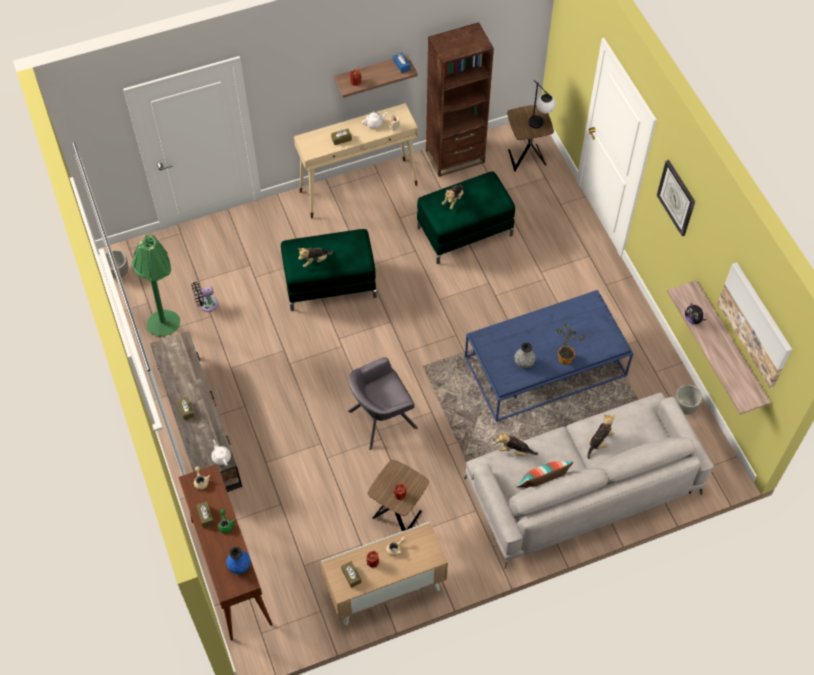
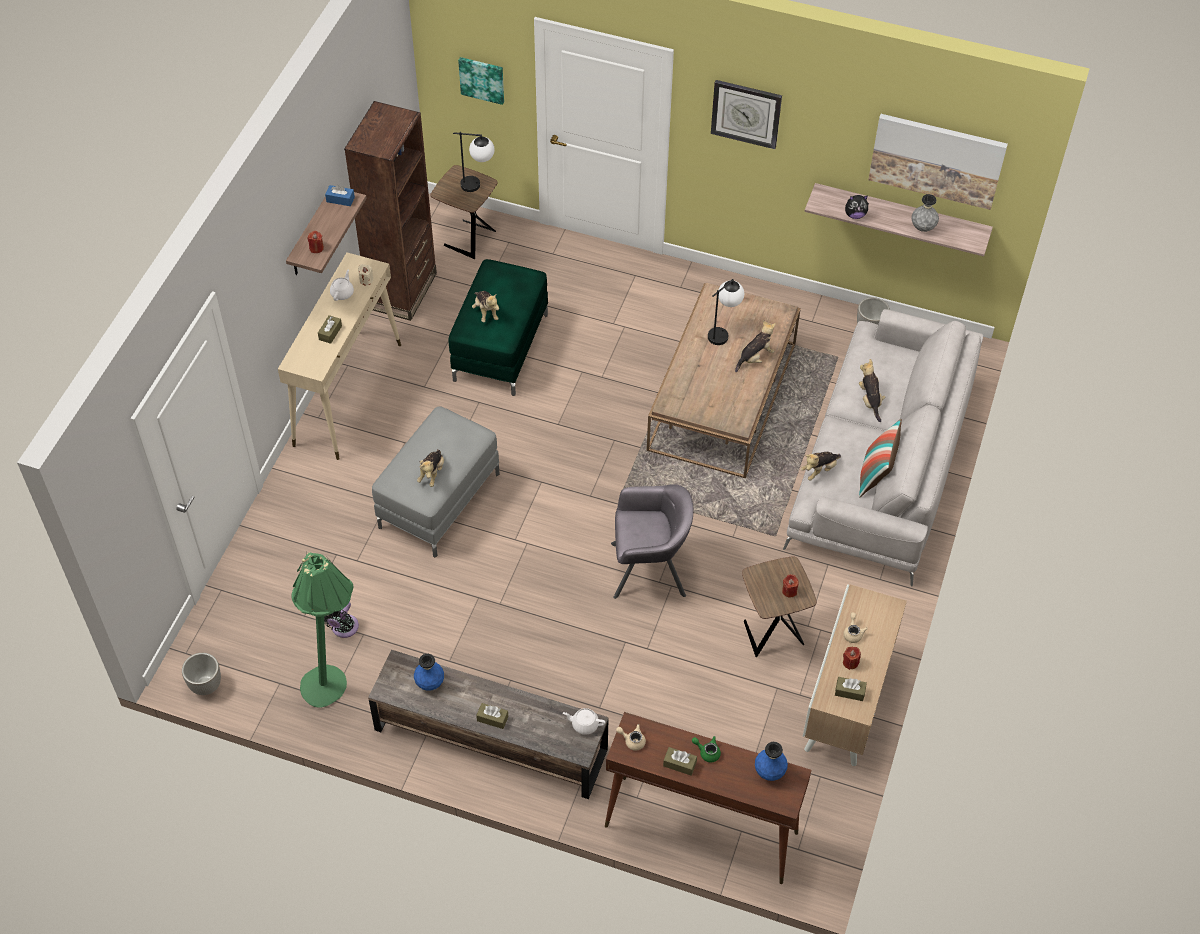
camera: 50 degrees left, 5 degrees down
green ottoman [281,229,377,311] -> grey ottoman [372,406,499,557]
grey armchair [348,357,418,450] -> grey armchair turned 105 degrees counterclockwise [611,484,694,599]
blue coffee table [465,290,633,422] -> brown coffee table [647,283,801,478]
grey vase [514,342,536,368] -> grey vase moved to [911,194,939,232]
potted plant [556,324,585,365] -> plush toy [735,320,776,372]
none -> blue vase [414,654,444,691]
none -> picture [458,57,504,105]
none -> table lamp [708,279,744,345]

